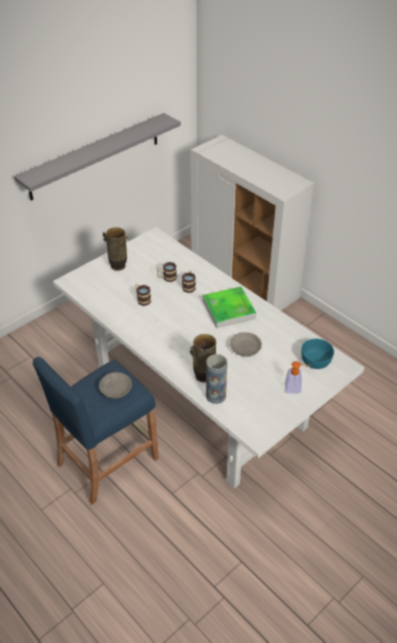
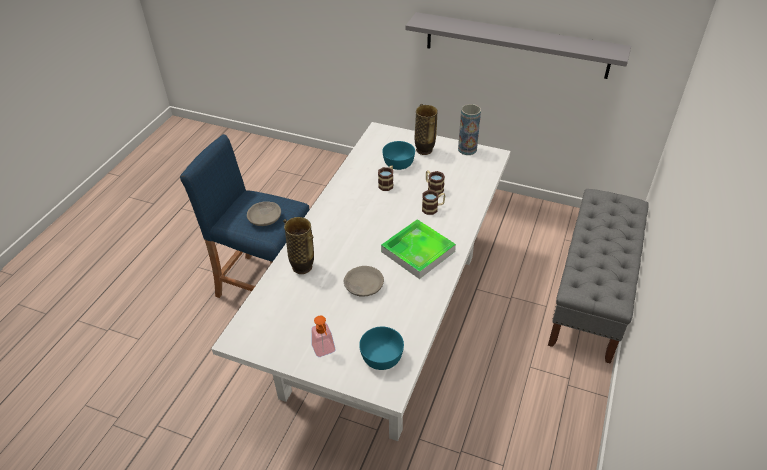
camera: 65 degrees right, 0 degrees up
white cabinet [190,135,314,311] -> grey bench [548,189,649,364]
vase [206,354,227,404] -> vase moved to [458,104,481,155]
none -> turquoise bowl [382,141,415,170]

